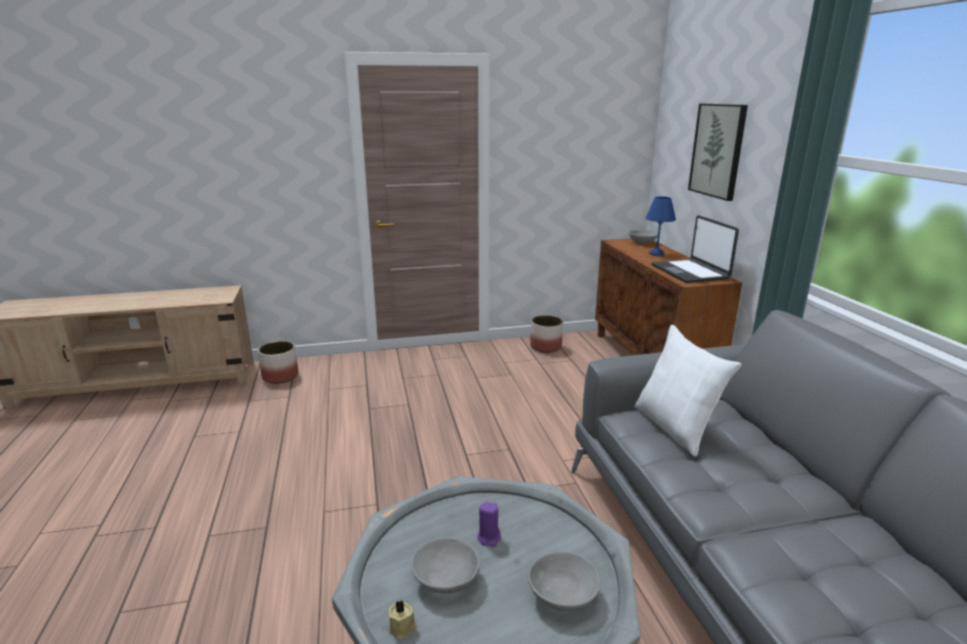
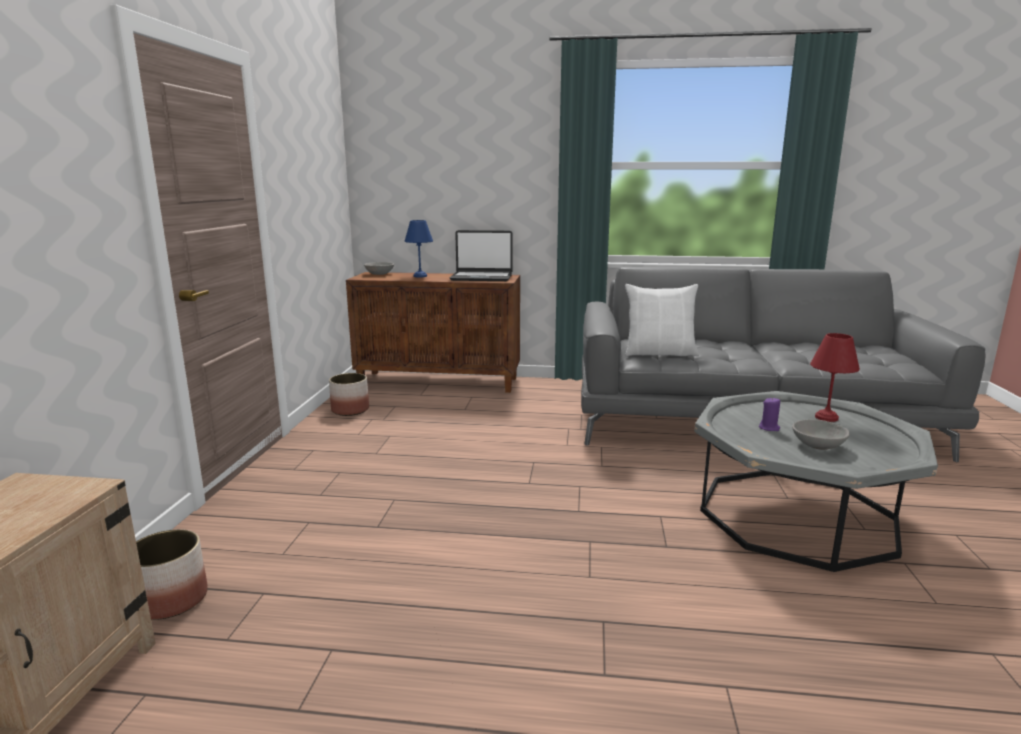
camera: 70 degrees left, 5 degrees down
beige candle [389,600,417,639] -> none
grey bowl [528,552,600,611] -> red table lamp [810,333,860,422]
picture [688,104,748,201] -> none

